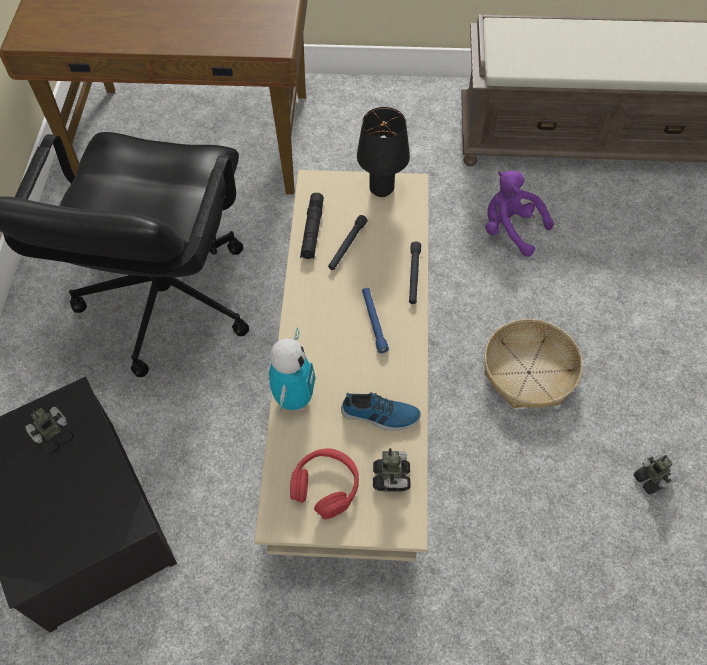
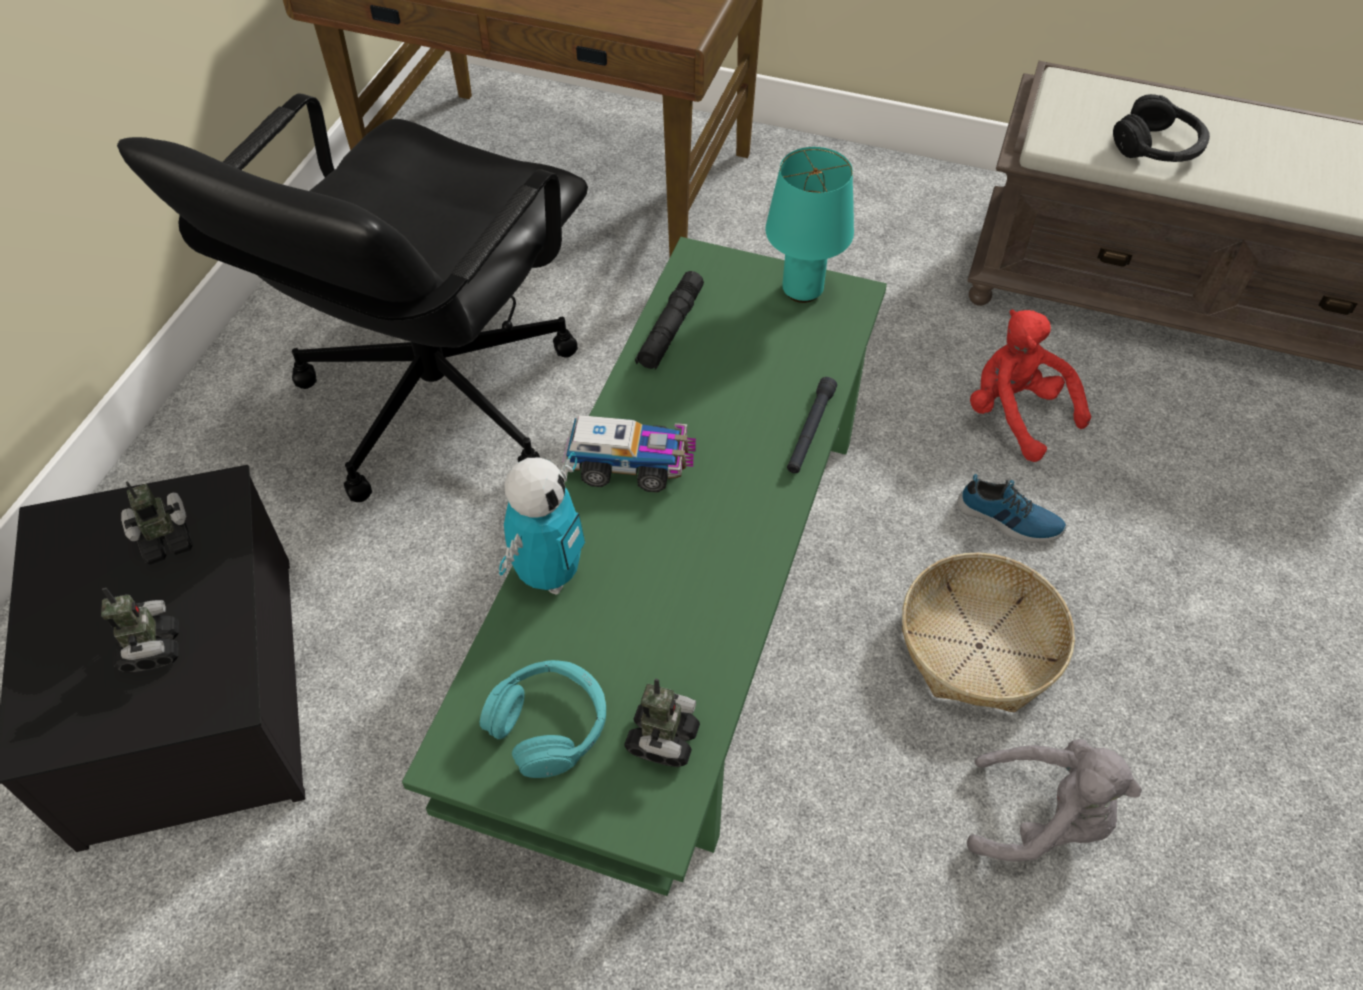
camera: 15 degrees right, 5 degrees down
beige coffee table [254,170,429,561] -> green coffee table [402,237,887,896]
red headphones [290,448,359,519] -> turquoise headphones [480,660,606,778]
black flashlight [328,215,368,270] -> none
shoe [341,392,421,431] -> shoe moved to [957,474,1066,542]
black table lamp [357,107,410,197] -> turquoise table lamp [766,147,854,303]
blue flashlight [362,288,389,353] -> none
purple plush toy [485,171,554,257] -> red plush toy [970,309,1091,462]
toy robot [634,453,678,494] -> toy robot moved to [101,588,179,672]
none -> toy truck [563,415,696,493]
none -> grey plush toy [967,739,1142,861]
none -> black headphones [1113,94,1210,162]

